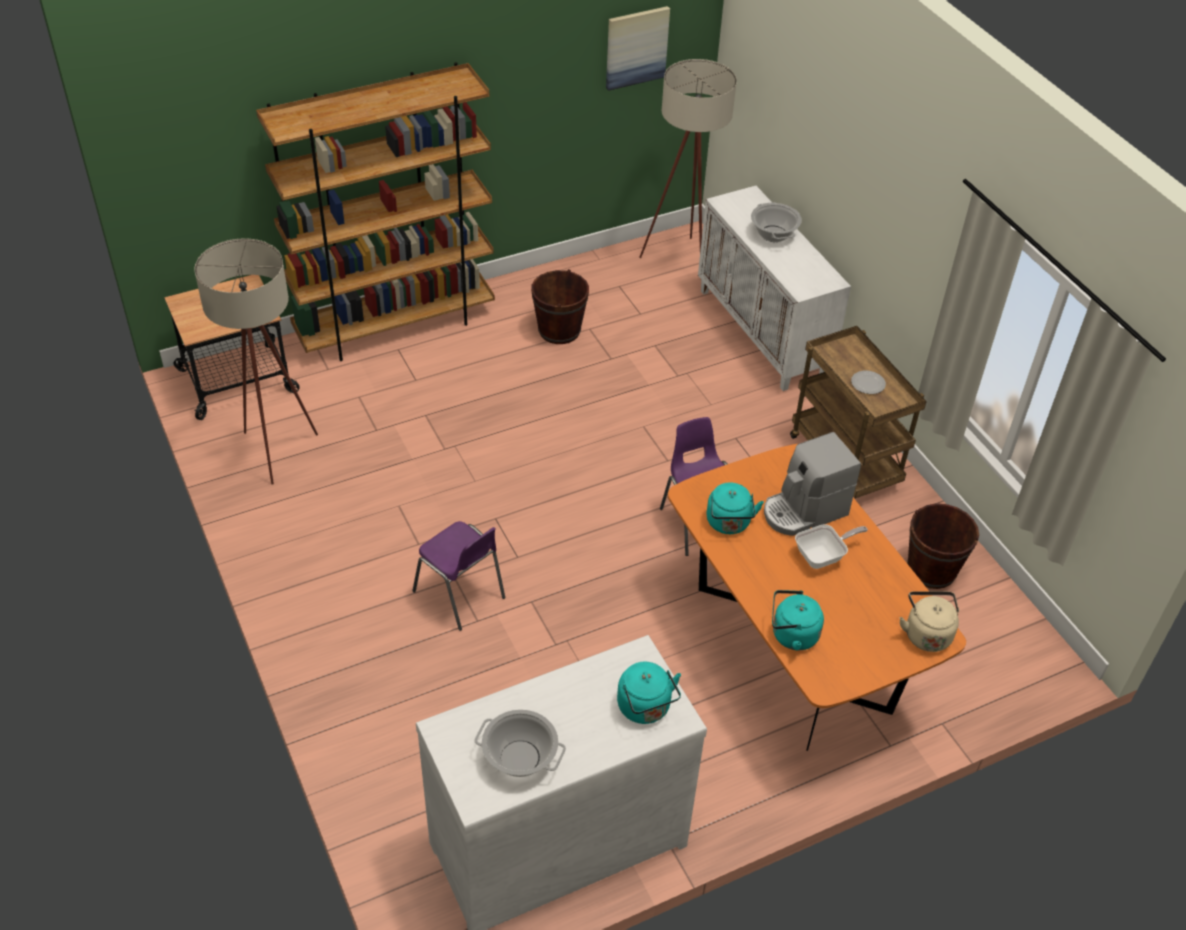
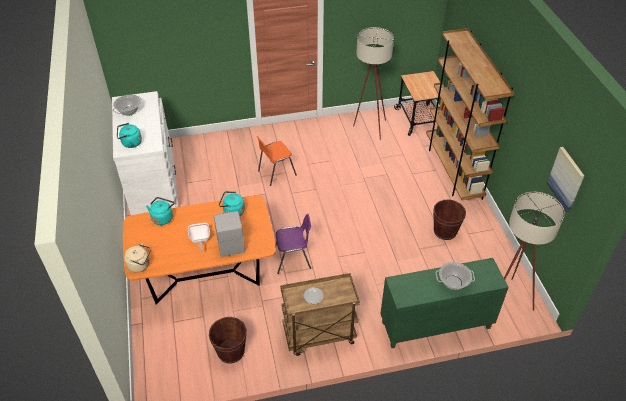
camera: 105 degrees right, 0 degrees up
purple chair [412,521,505,631] -> orange chair [257,136,297,186]
white cabinet [698,186,851,391] -> green cabinet [380,258,509,348]

